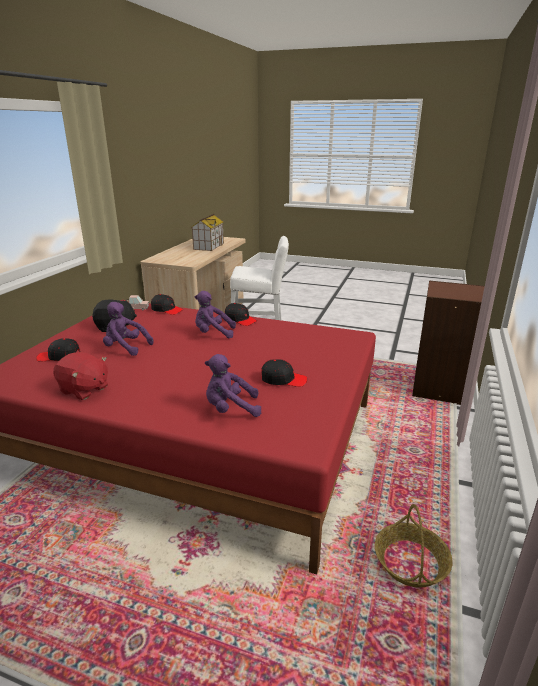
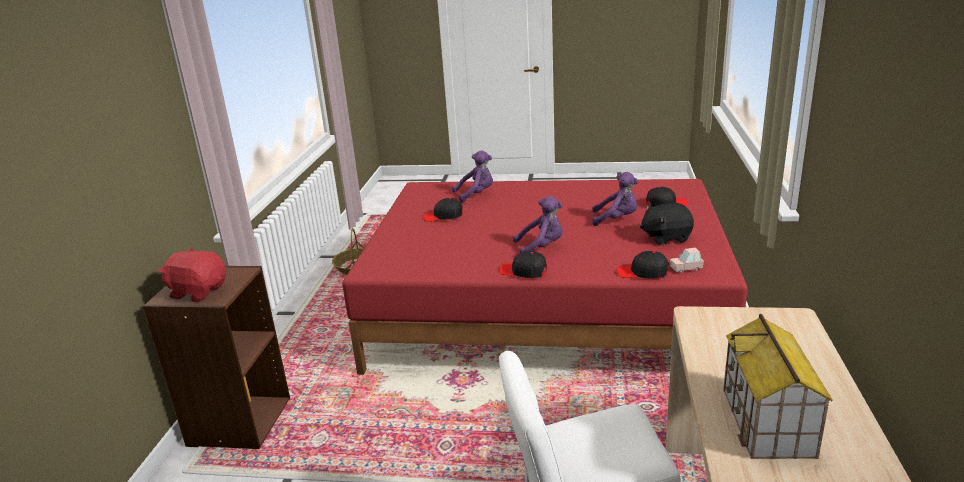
camera: 170 degrees right, 0 degrees up
red plush toy [53,352,108,400] -> red plush toy moved to [158,248,226,302]

